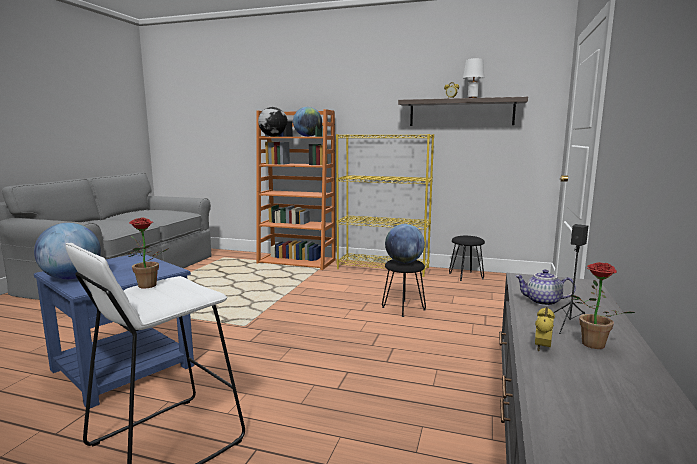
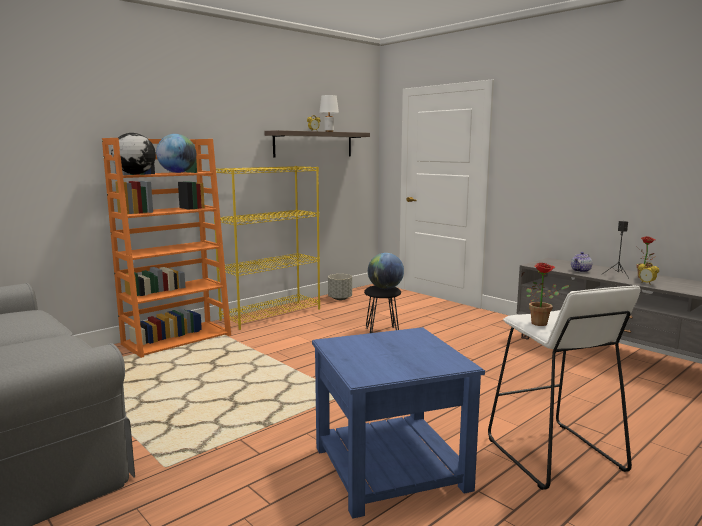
camera: 60 degrees left, 0 degrees up
globe [34,223,101,280] -> none
black stool [449,236,485,281] -> grey planter [328,274,352,300]

